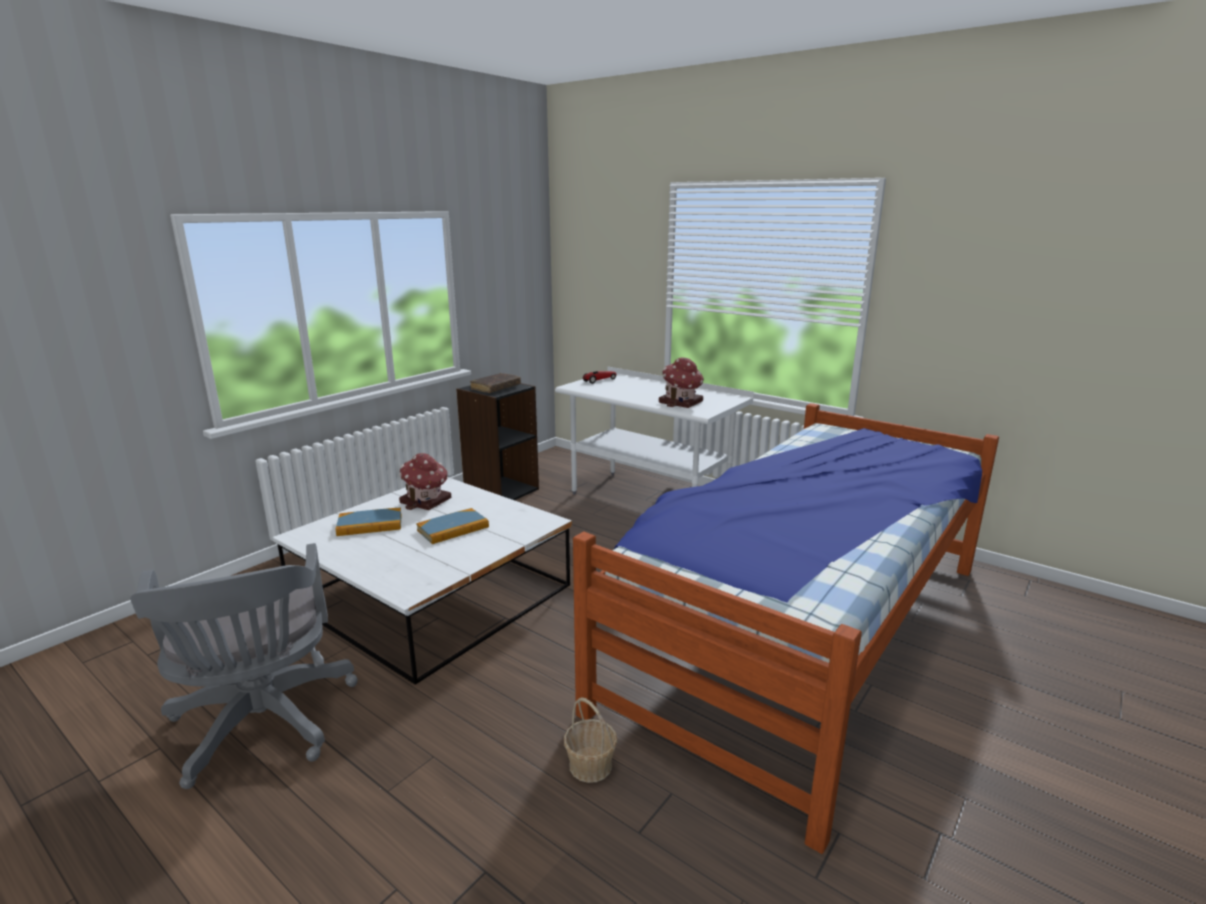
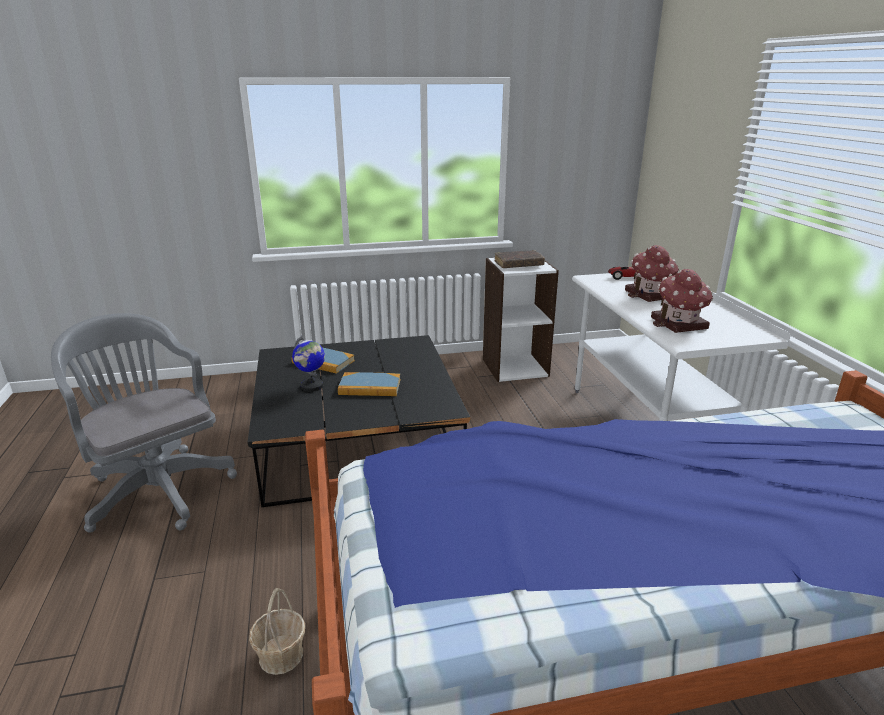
camera: 40 degrees right, 5 degrees up
grey office chair [130,543,358,789] -> grey office chair turned 120 degrees clockwise [51,313,237,533]
white coffee table [272,477,572,685] -> black coffee table [248,335,470,507]
toy house [399,453,451,510] -> toy house moved to [625,245,679,302]
black bookcase [456,383,539,500] -> white bookcase [483,258,559,382]
none -> globe [292,336,325,392]

